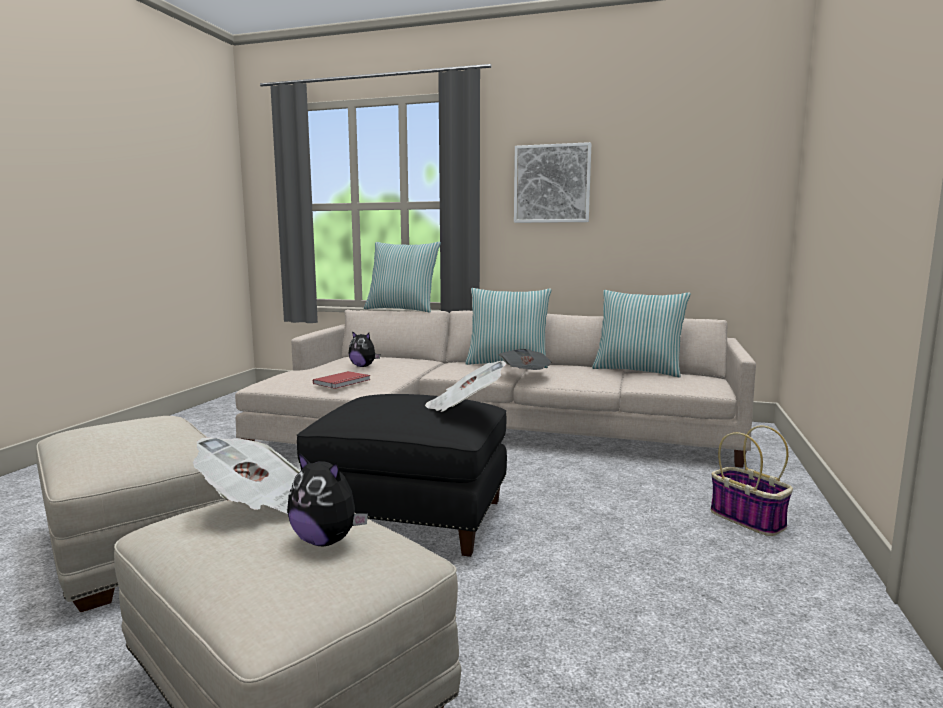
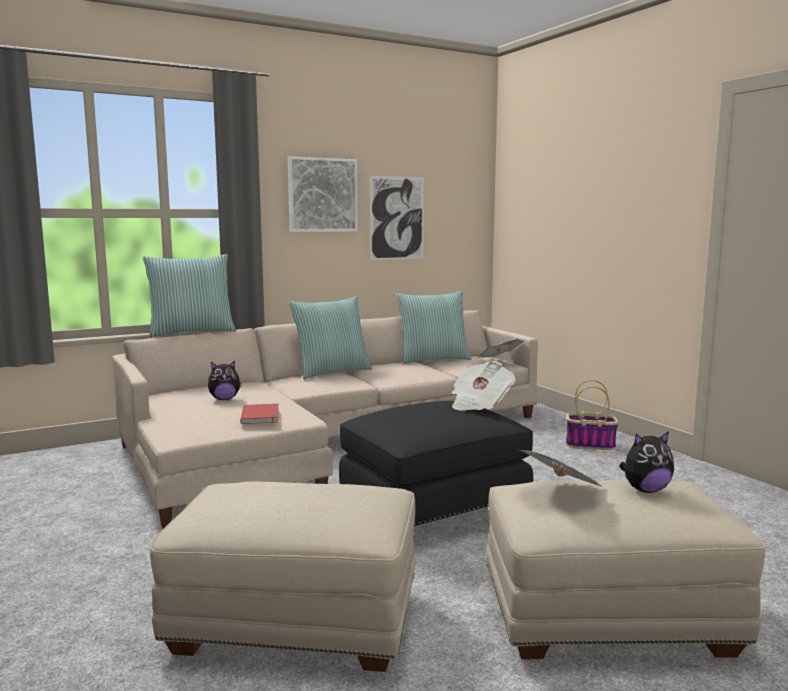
camera: 45 degrees left, 0 degrees up
newspaper [499,349,552,370] -> newspaper moved to [479,339,524,358]
none -> picture [370,176,424,260]

